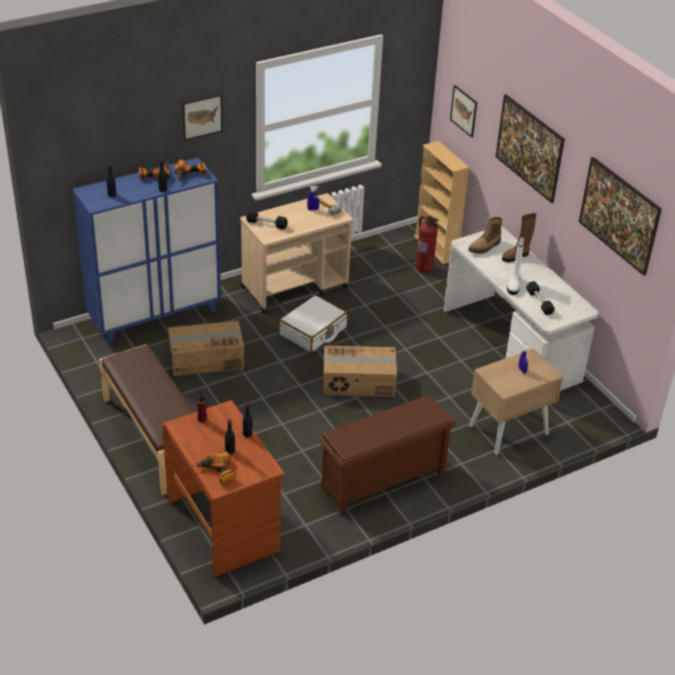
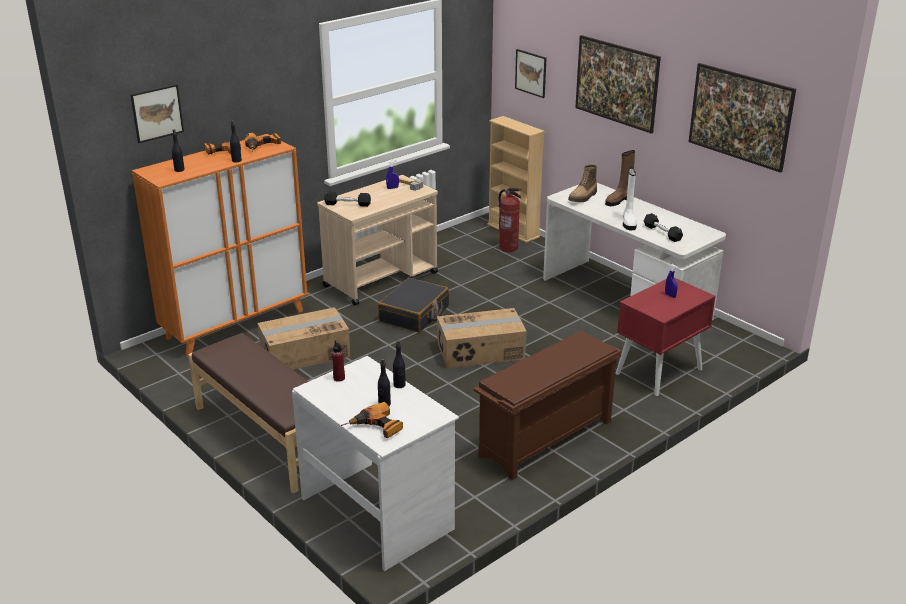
camera: 10 degrees left, 10 degrees down
blue cabinet [73,158,221,345] -> orange cabinet [132,134,308,357]
brown desk [163,400,284,577] -> white desk [292,356,459,571]
picture [182,94,223,141] -> picture moved to [131,84,184,143]
white suitcase [279,295,347,352] -> black suitcase [378,278,449,333]
beige nightstand [469,348,563,455] -> red nightstand [616,278,716,396]

